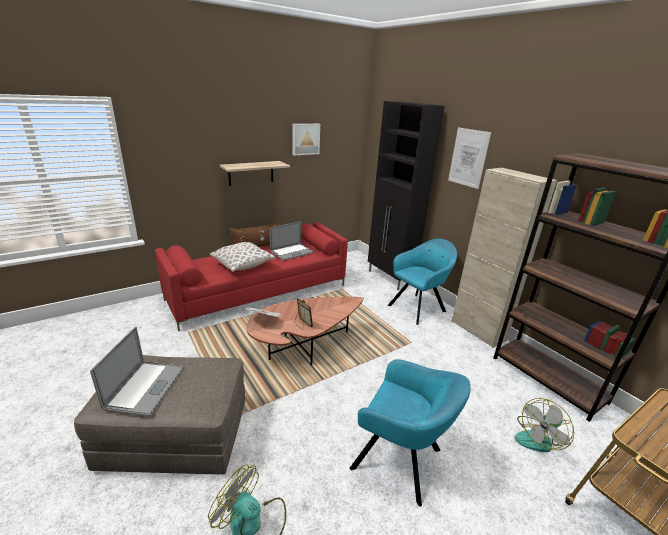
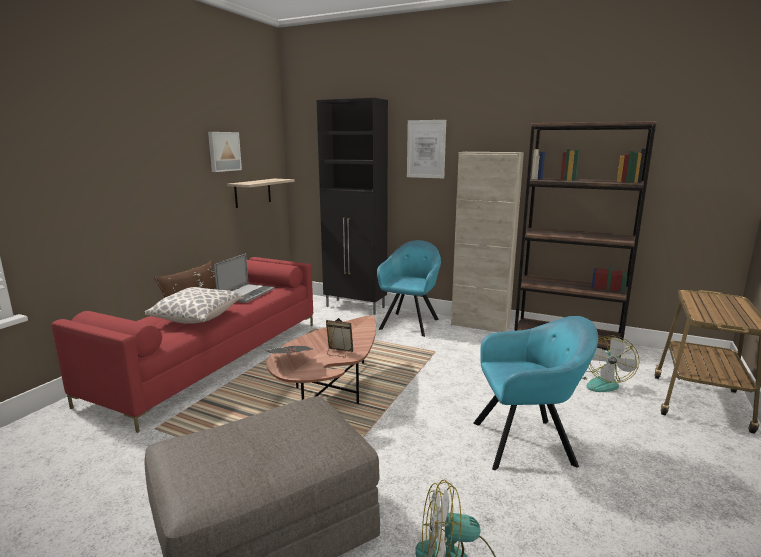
camera: 30 degrees left, 10 degrees down
laptop [90,326,184,417] -> none
shelf [220,161,290,186] -> shelf moved to [227,179,295,208]

